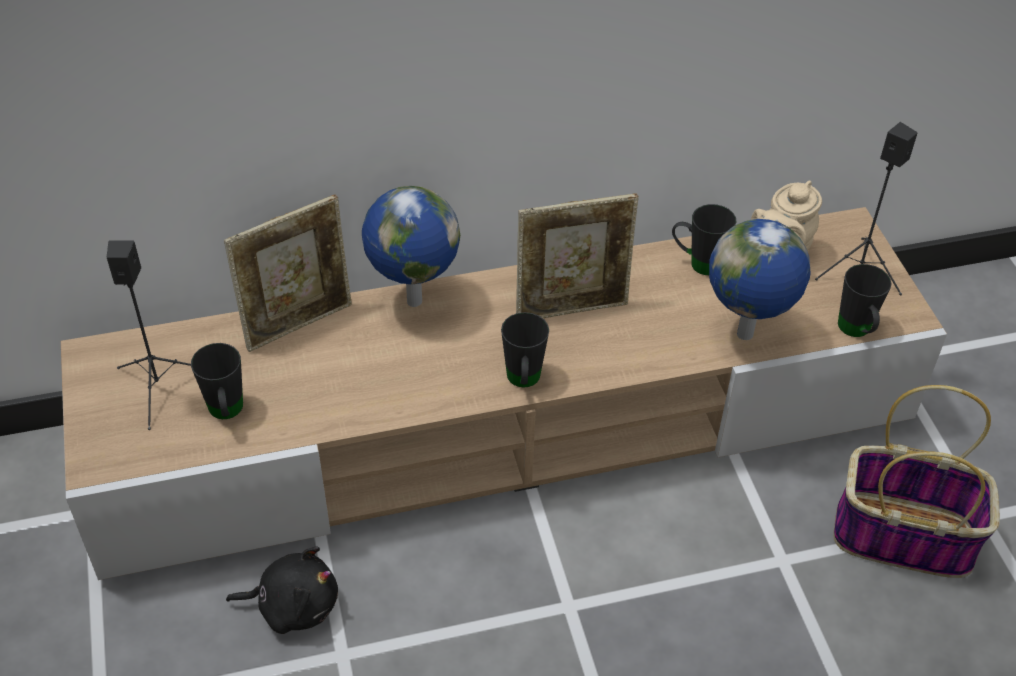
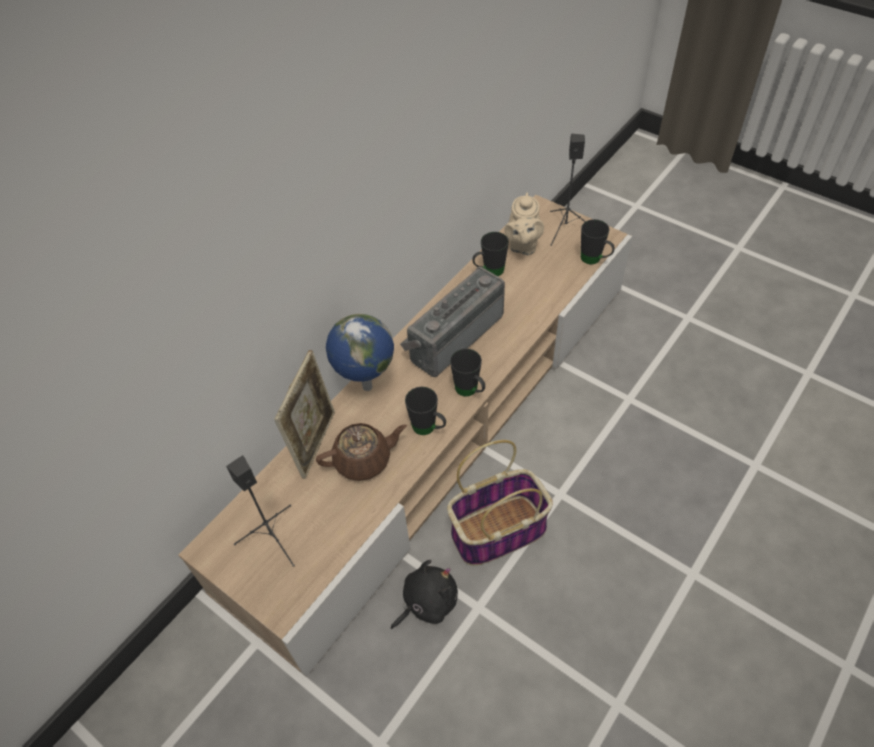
camera: 35 degrees left, 5 degrees up
black mug [191,343,243,419] -> black mug moved to [405,387,446,435]
picture frame [516,193,639,318] -> radio [400,267,505,377]
globe [709,219,811,340] -> none
basket [833,385,1000,578] -> basket moved to [447,440,553,566]
none -> brown teapot [316,423,407,481]

